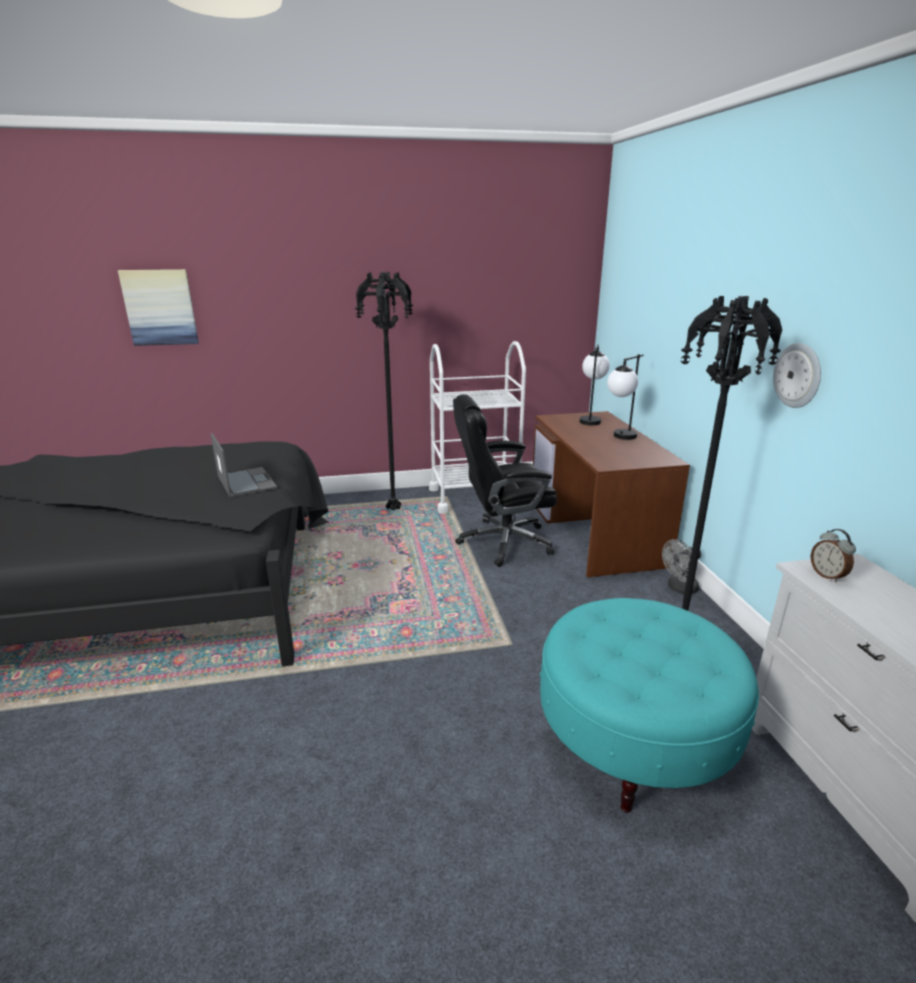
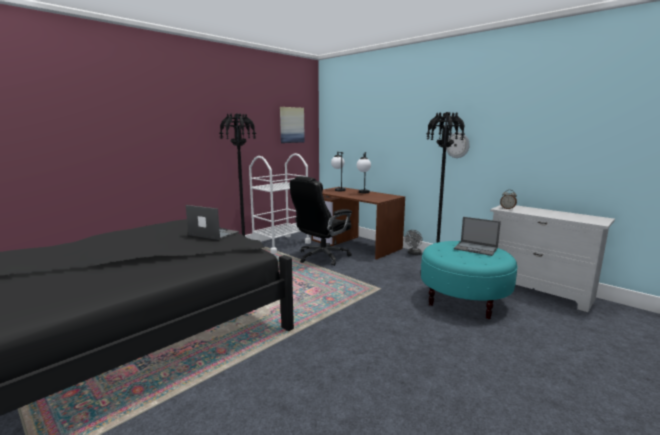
camera: 35 degrees left, 10 degrees down
picture [118,269,199,346] -> picture moved to [280,107,305,143]
none -> laptop [454,217,501,256]

